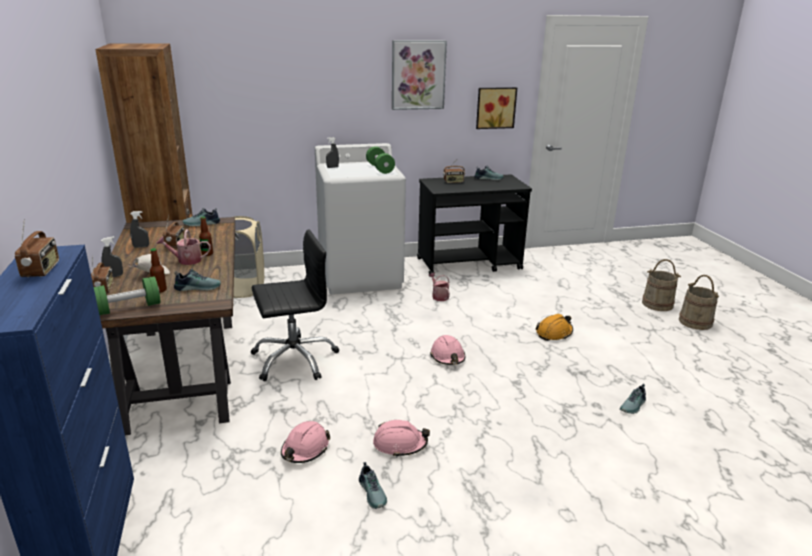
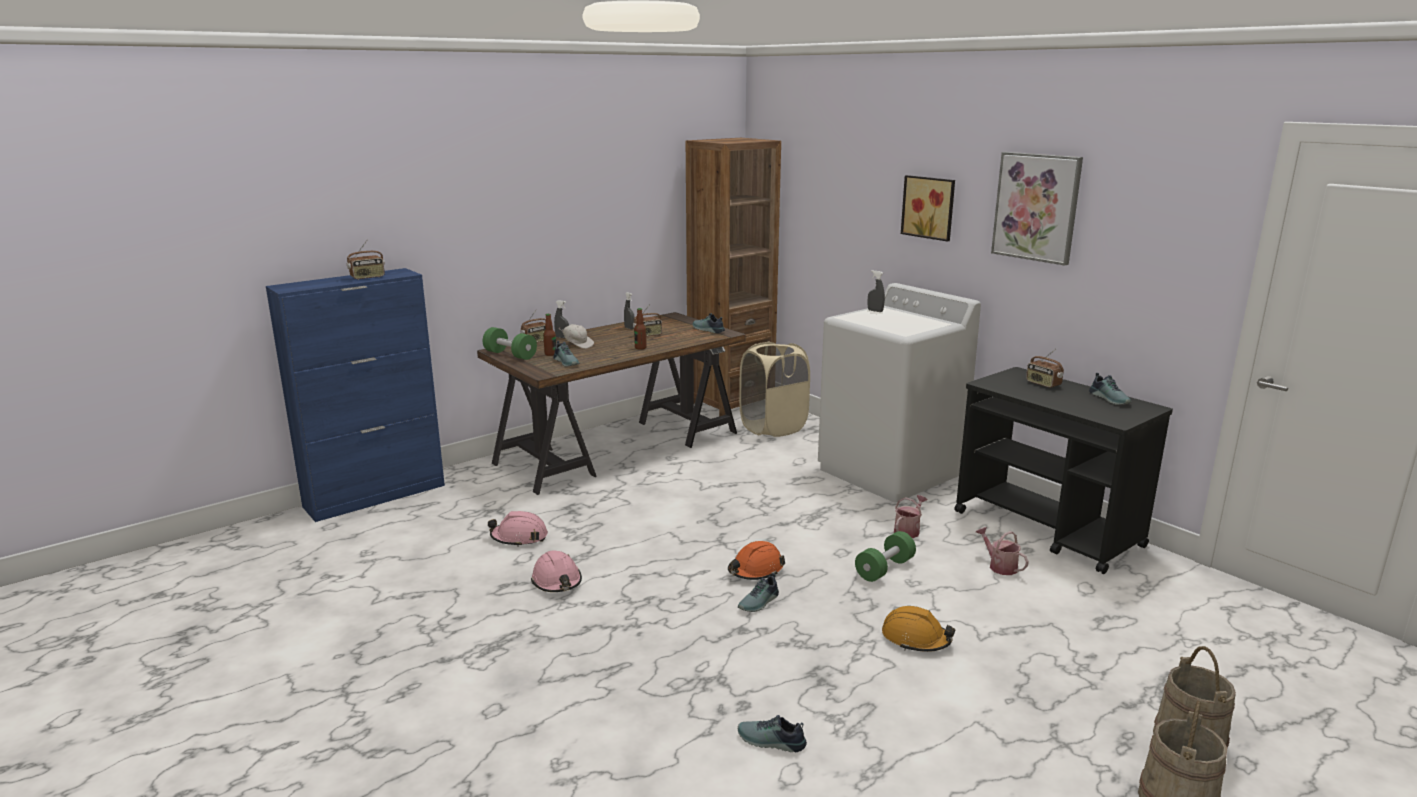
camera: 65 degrees right, 5 degrees down
watering can [156,229,211,265] -> watering can moved to [976,527,1029,575]
black office chair [251,229,339,381] -> none
shoe [359,462,387,509] -> shoe moved to [738,573,779,612]
green dumbbell [366,146,395,174] -> green dumbbell moved to [855,531,916,582]
pink hard hat [430,335,465,365] -> orange hard hat [728,541,785,580]
picture [476,87,517,129] -> picture moved to [901,175,955,242]

